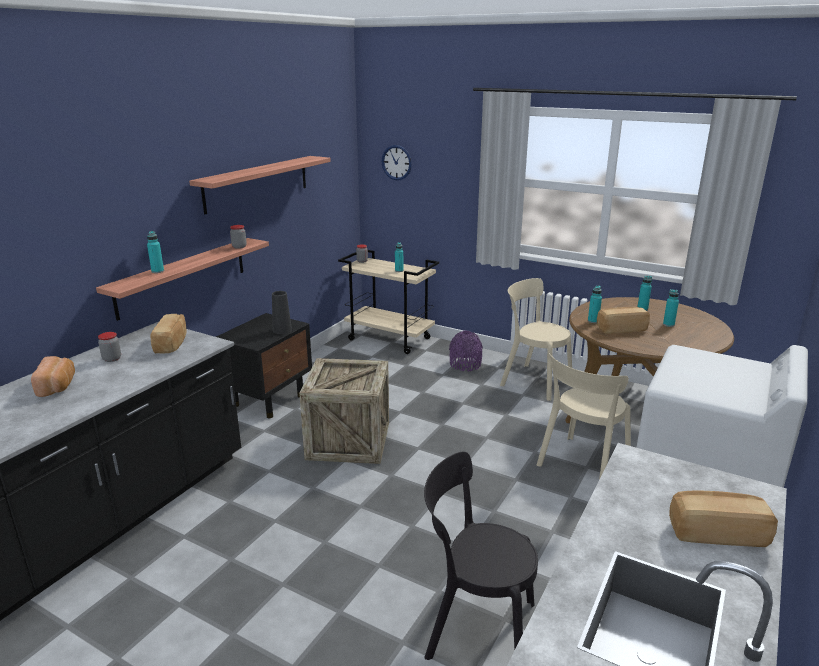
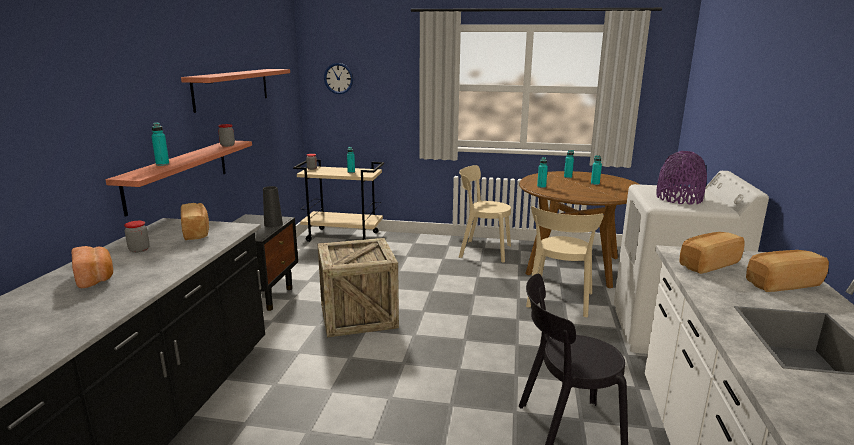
camera: 20 degrees left, 5 degrees down
purple vase [449,331,483,371] -> purple vase moved to [656,151,707,204]
bread [597,307,650,334] -> bread moved to [680,232,745,274]

